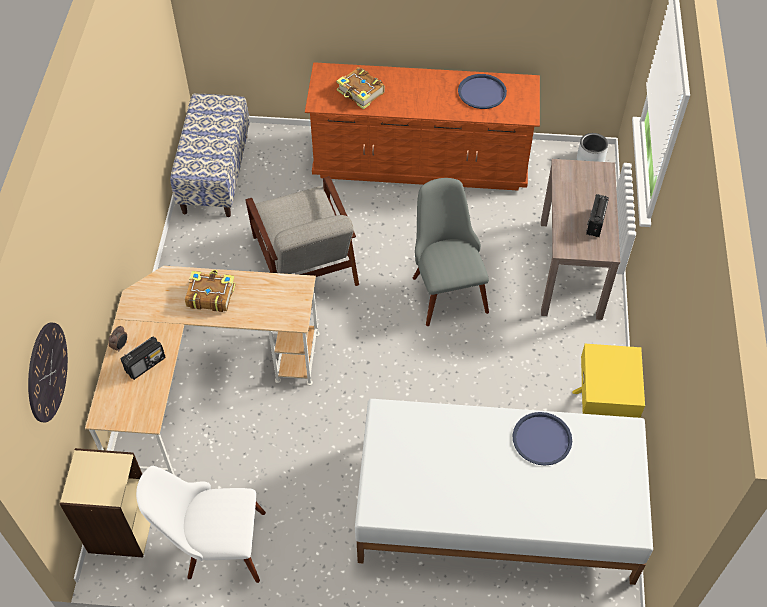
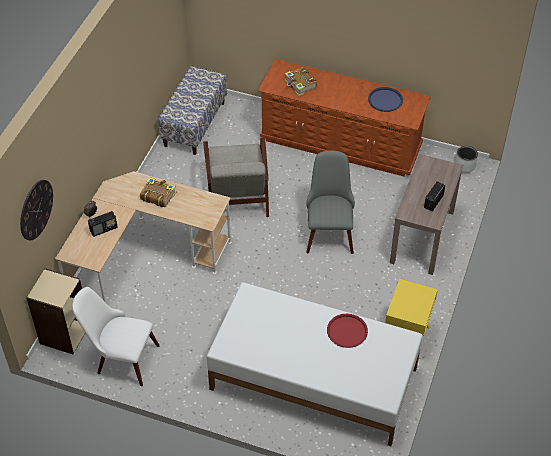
camera: 15 degrees right, 5 degrees down
blue tray [512,412,572,465] -> red tray [327,314,368,348]

